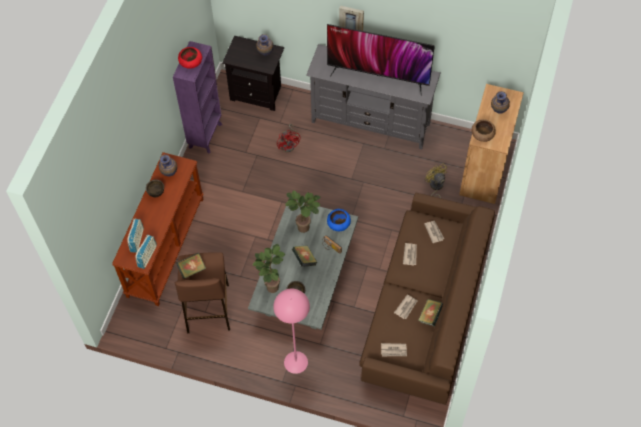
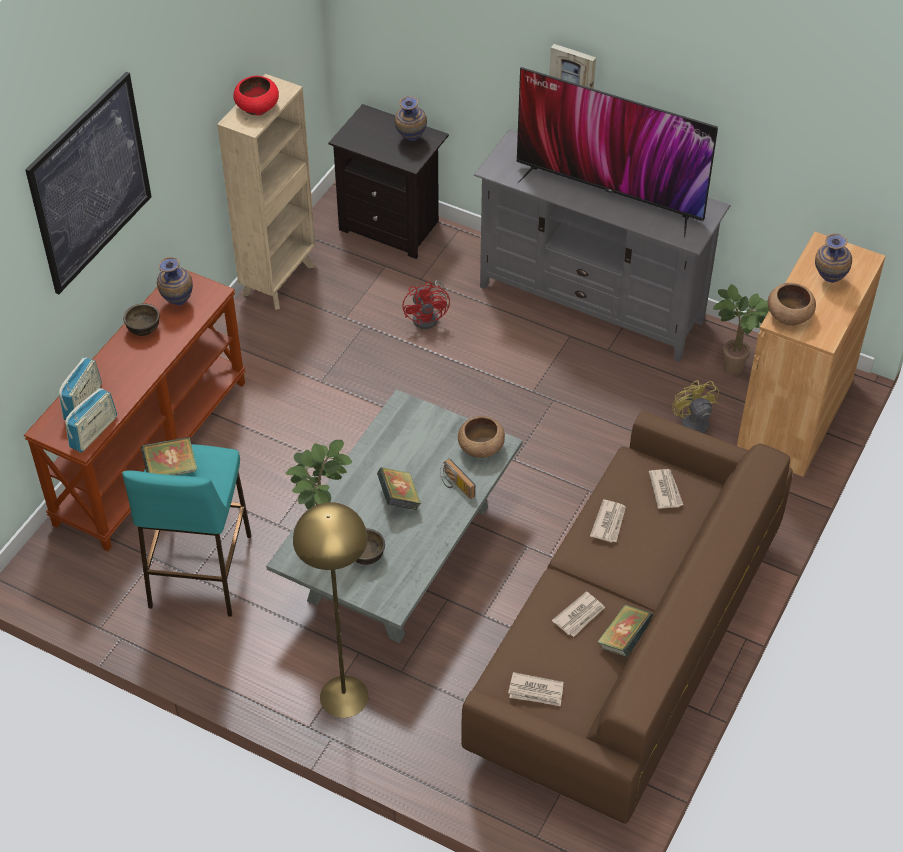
camera: 10 degrees right, 10 degrees down
purple bookcase [173,41,222,154] -> beige bookcase [217,74,315,310]
brown stool [175,252,230,333] -> turquoise stool [122,444,252,617]
pink floor lamp [273,289,310,374] -> yellow floor lamp [293,502,369,718]
potted plant [285,190,320,233] -> potted plant moved to [713,284,769,375]
blue bowl [327,209,351,231] -> brown bowl [458,416,505,458]
none -> picture [25,72,152,294]

